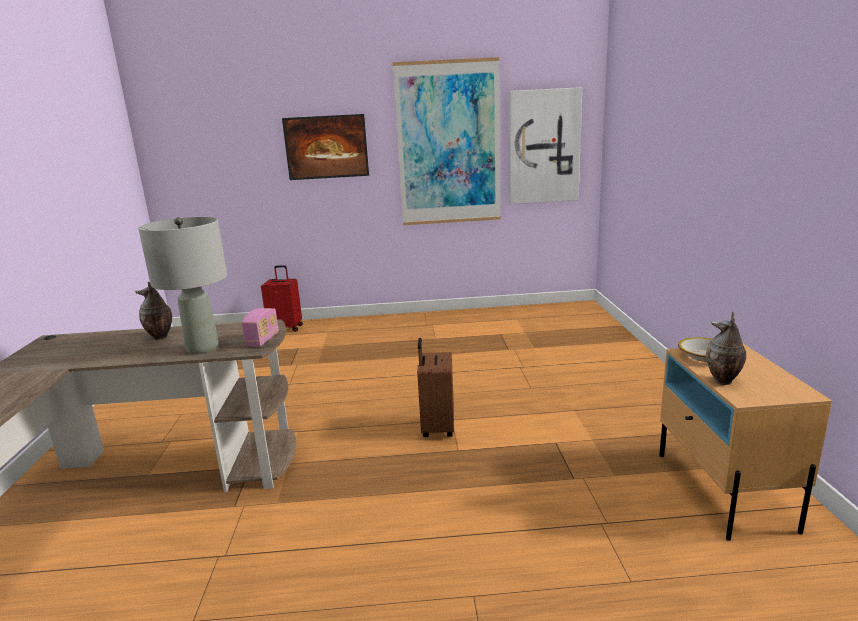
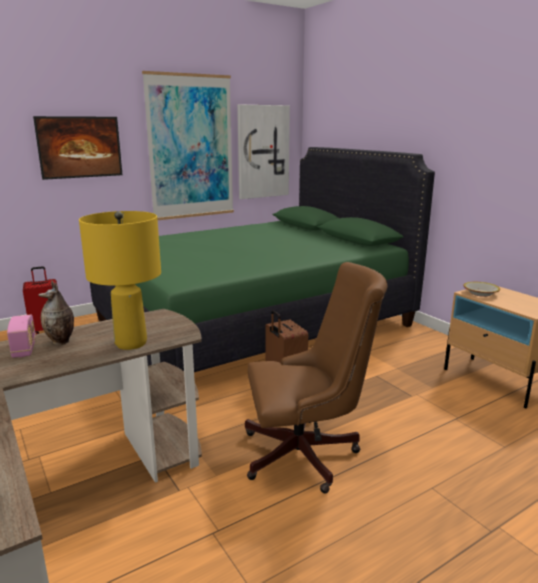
camera: 30 degrees left, 0 degrees up
grey table lamp [138,217,227,355] -> yellow table lamp [79,211,161,350]
radio [242,308,279,347] -> radio moved to [7,315,36,358]
vase [706,312,746,385] -> none
none -> green bed [90,147,435,372]
none -> brown office chair [245,262,388,493]

